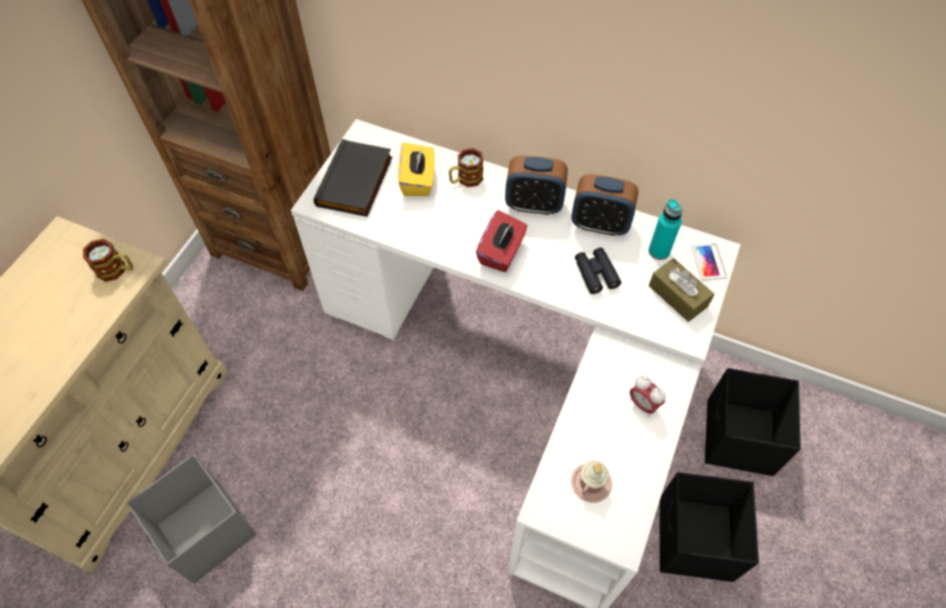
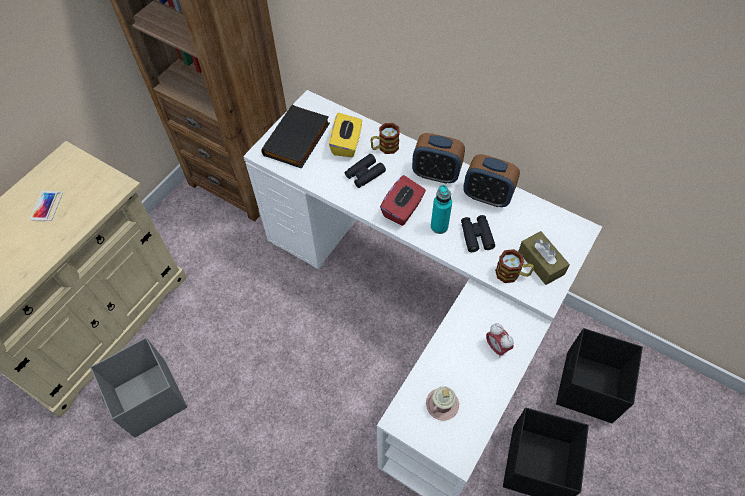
camera: 10 degrees right, 0 degrees up
mug [83,239,133,282] -> mug moved to [495,249,534,283]
turquoise bottle [649,199,682,260] -> turquoise bottle moved to [431,185,452,234]
phone [691,243,728,281] -> phone moved to [30,191,63,221]
none -> black binoculars [345,154,386,188]

